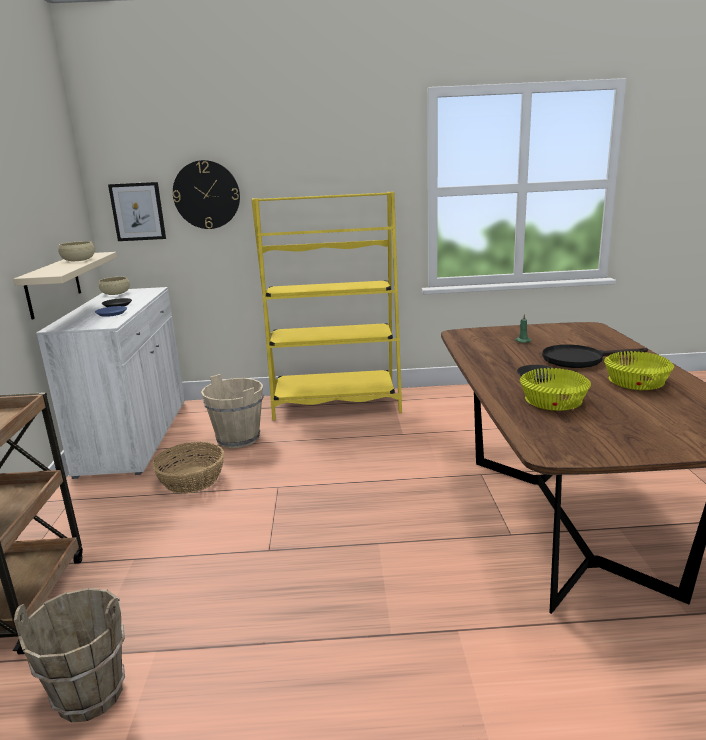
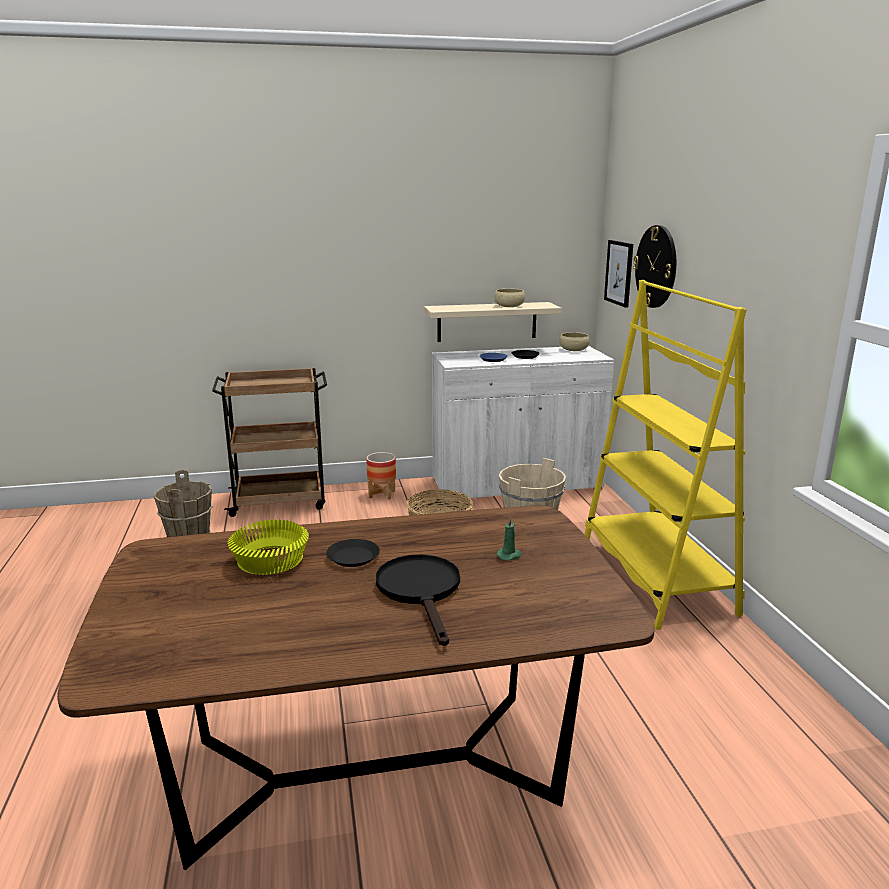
camera: 80 degrees right, 0 degrees up
yellow bowl [604,351,674,390] -> none
none -> planter [366,452,396,500]

